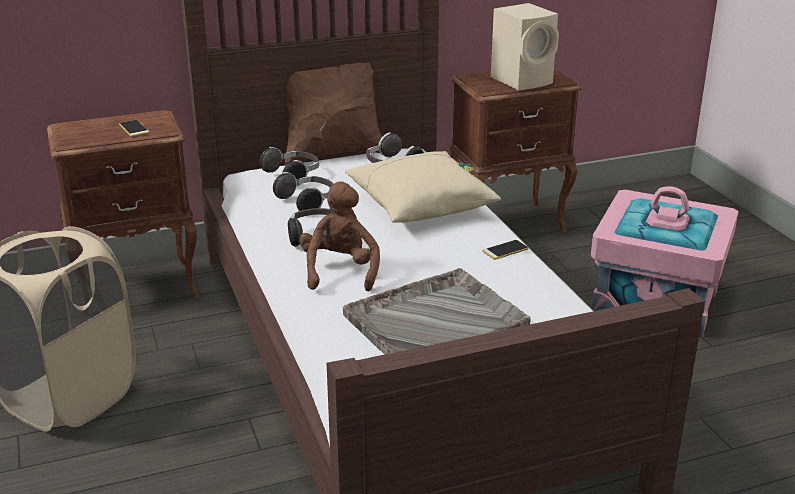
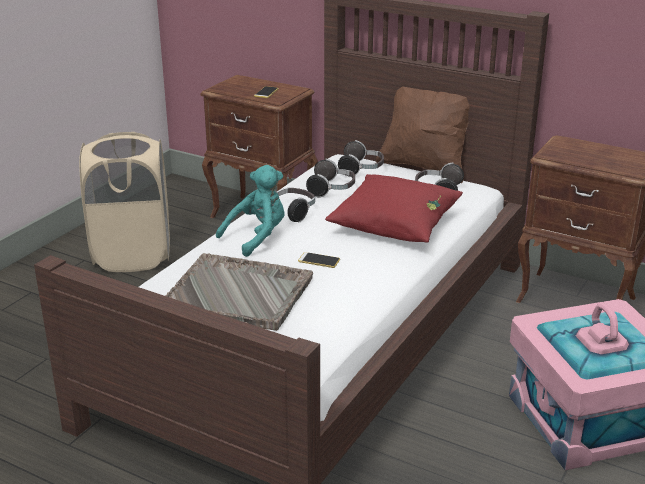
camera: 50 degrees right, 0 degrees up
brown plush toy [299,182,380,291] -> turquoise plush toy [216,165,284,257]
beige pillow [345,151,501,223] -> red pillow [325,174,463,243]
phone [483,240,529,260] -> phone moved to [298,252,340,268]
beige speaker [491,3,559,90] -> none

